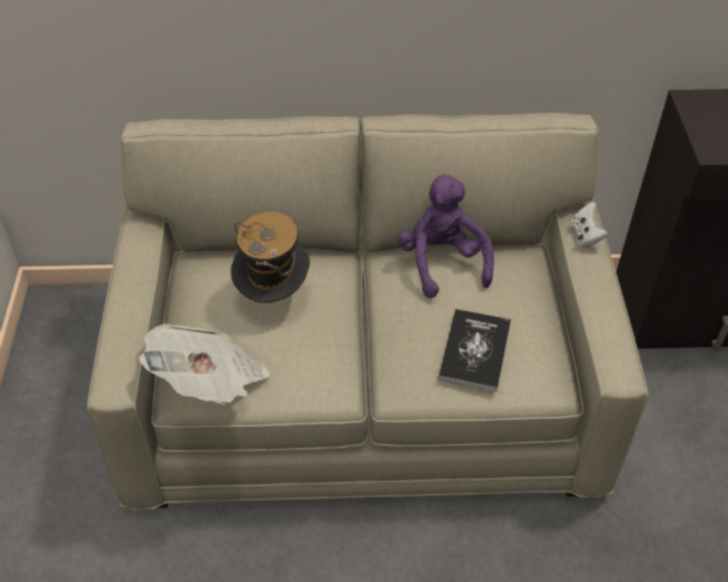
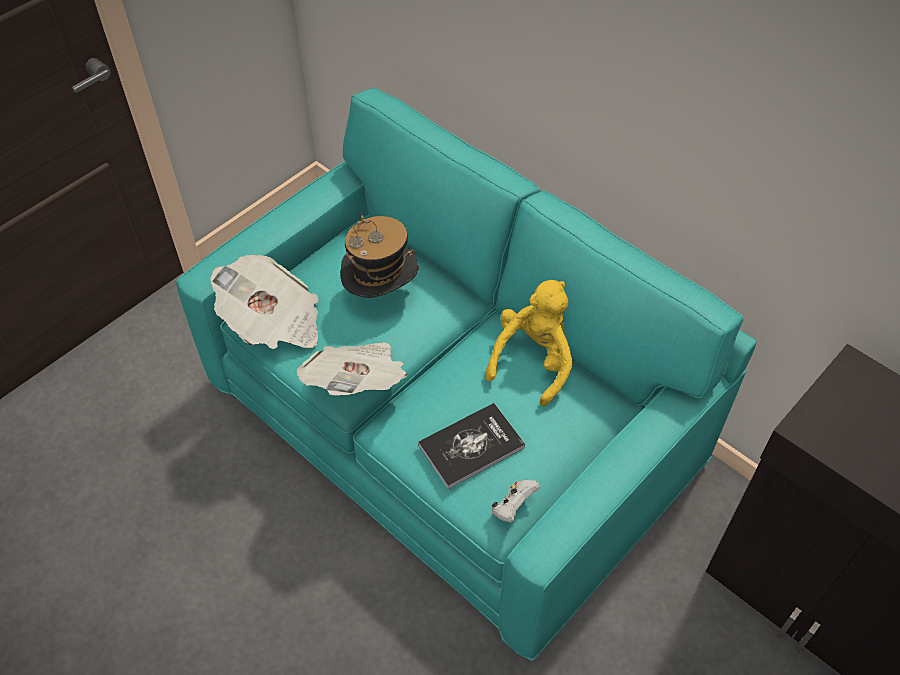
camera: 45 degrees right, 5 degrees up
beige sofa [87,113,648,510] -> turquoise sofa [176,87,757,661]
purple plush toy [397,174,494,298] -> yellow plush toy [485,280,573,406]
white game controller [570,203,608,247] -> white game controller moved to [492,480,540,523]
none -> newspaper [297,342,407,396]

